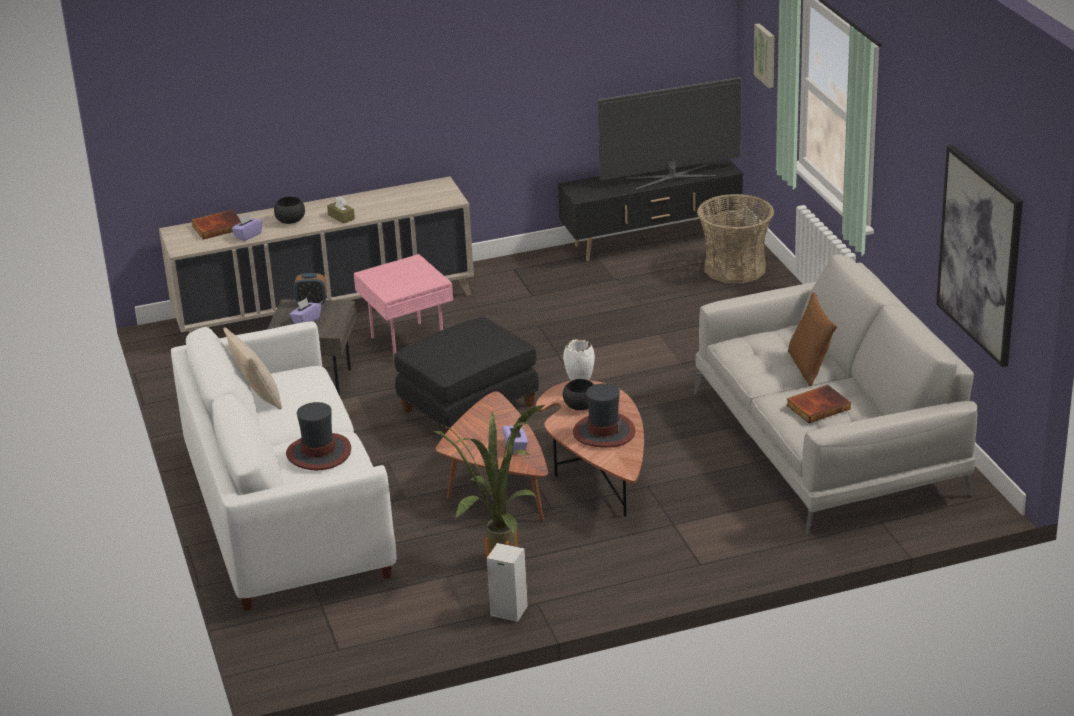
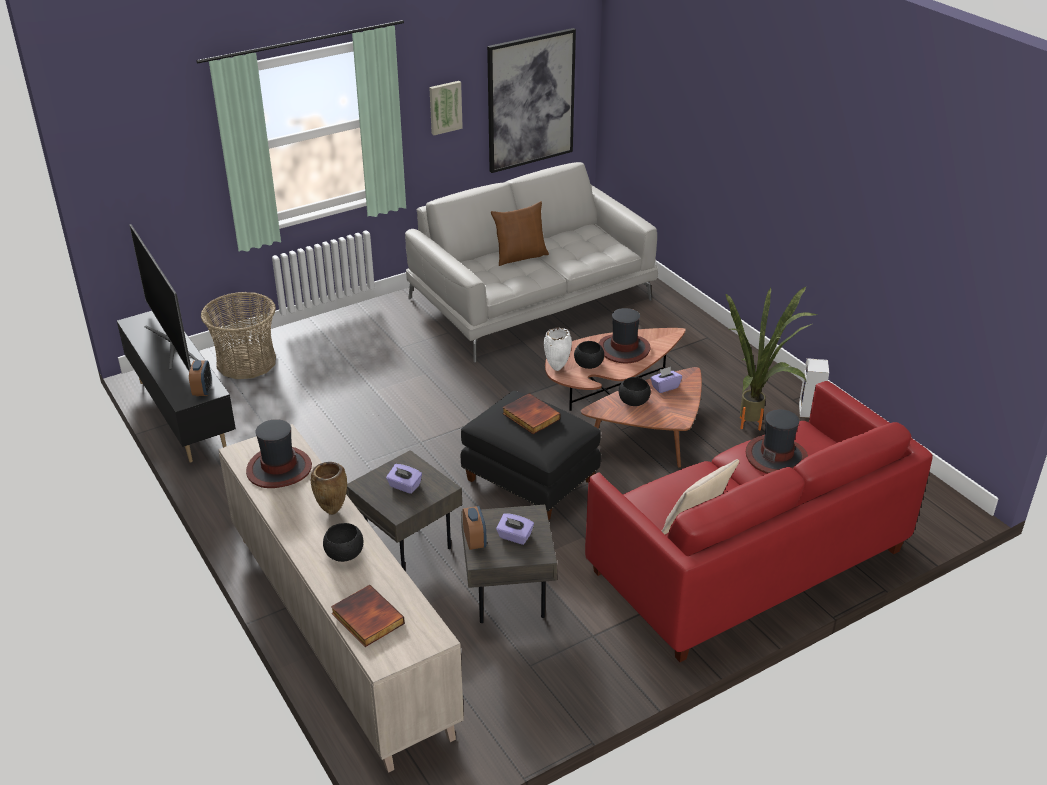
camera: 105 degrees left, 5 degrees up
white sofa [171,321,397,611] -> red sofa [585,381,933,662]
purple tissue box [231,213,263,241] -> purple tissue box moved to [386,464,422,494]
brown tissue box [327,197,355,224] -> brown vase [311,462,347,515]
pink side table [354,254,453,356] -> grey side table [346,450,462,570]
picture [754,23,774,88] -> picture moved to [429,81,463,135]
book [787,385,851,423] -> book moved to [503,393,561,434]
none -> alarm clock [189,360,212,396]
none -> hat [246,419,312,488]
none -> black bowl [619,377,651,406]

